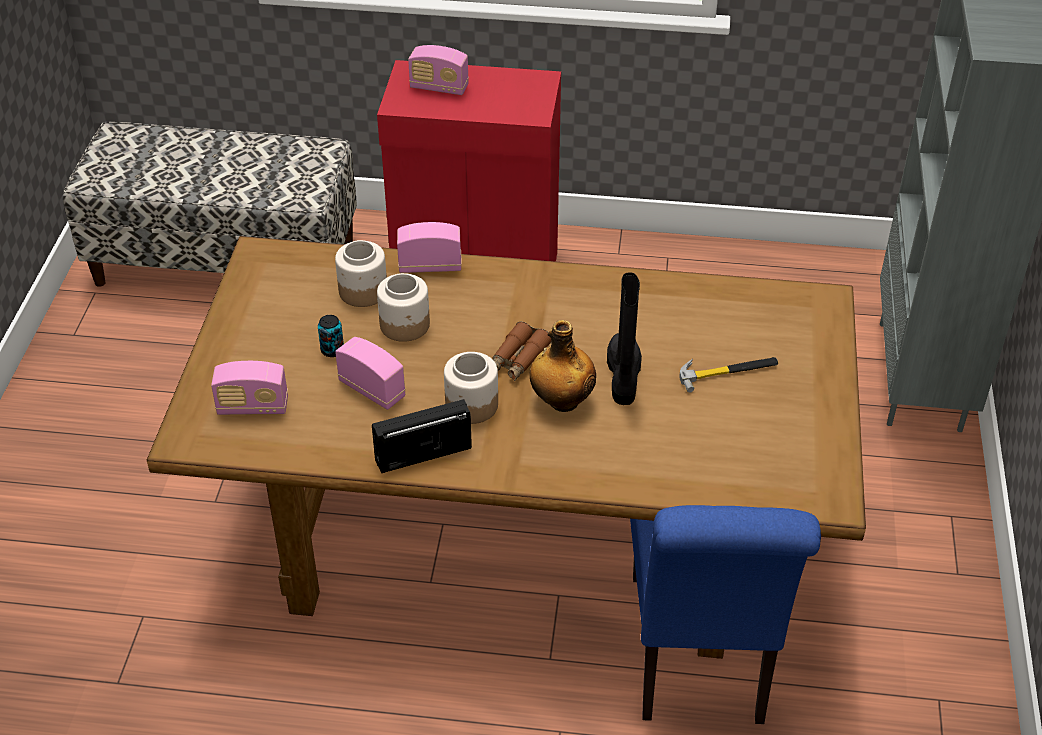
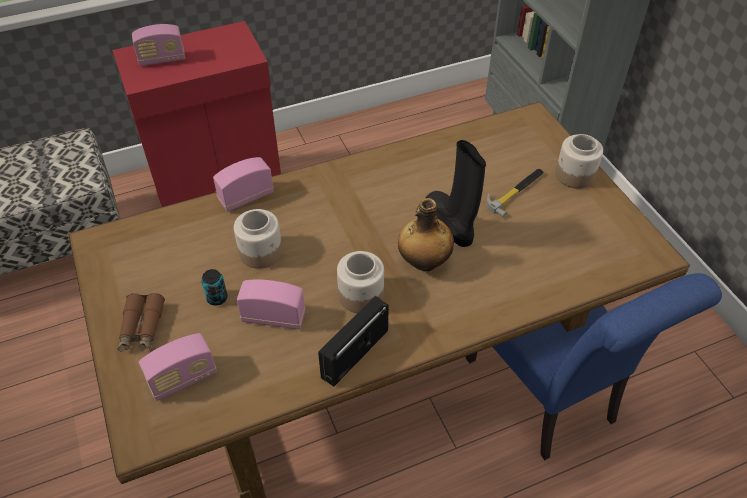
camera: 30 degrees left, 5 degrees up
jar [335,240,387,307] -> jar moved to [555,134,603,189]
brown binoculars [492,322,552,381] -> brown binoculars moved to [118,293,165,352]

